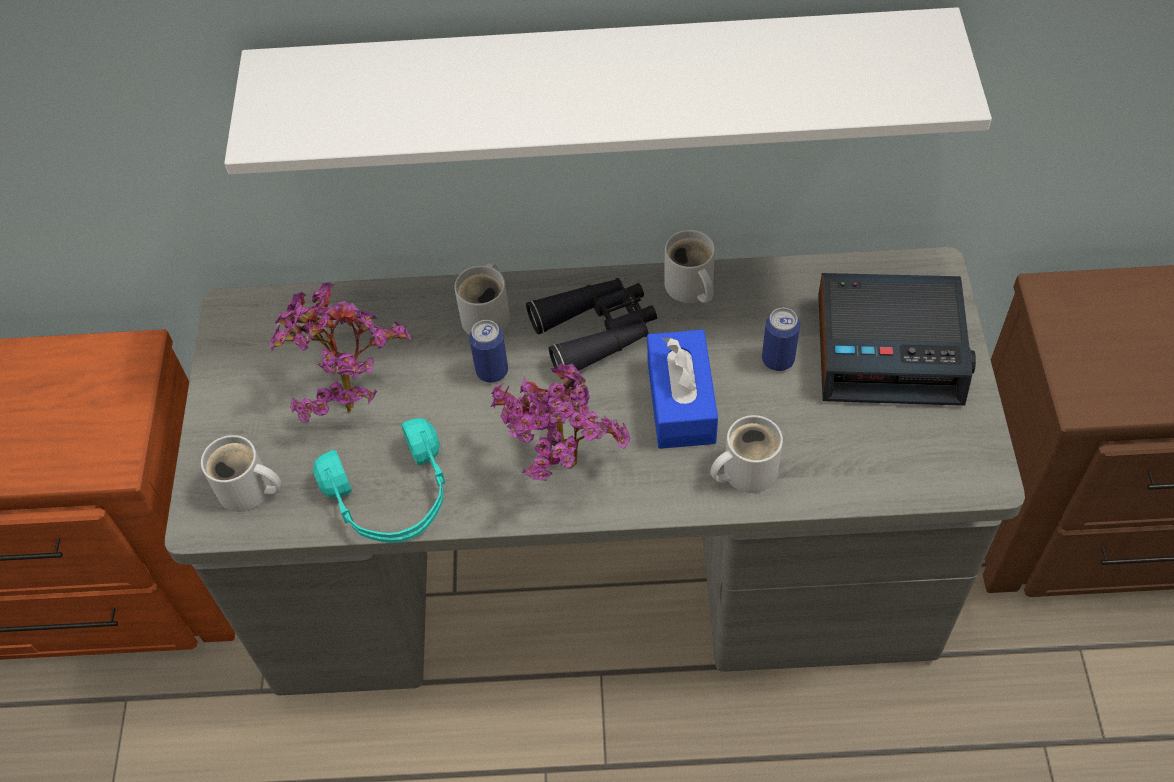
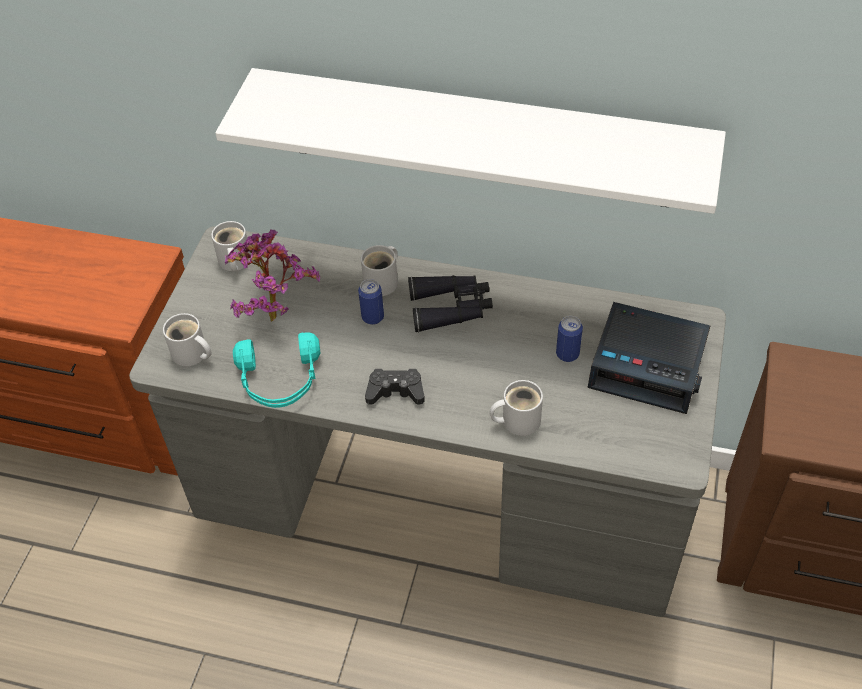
camera: 15 degrees right, 5 degrees down
potted plant [490,363,630,481] -> black game controller [365,369,425,405]
blue tissue box [647,329,718,449] -> none
white mug [664,230,715,303] -> white mug moved to [211,221,251,272]

